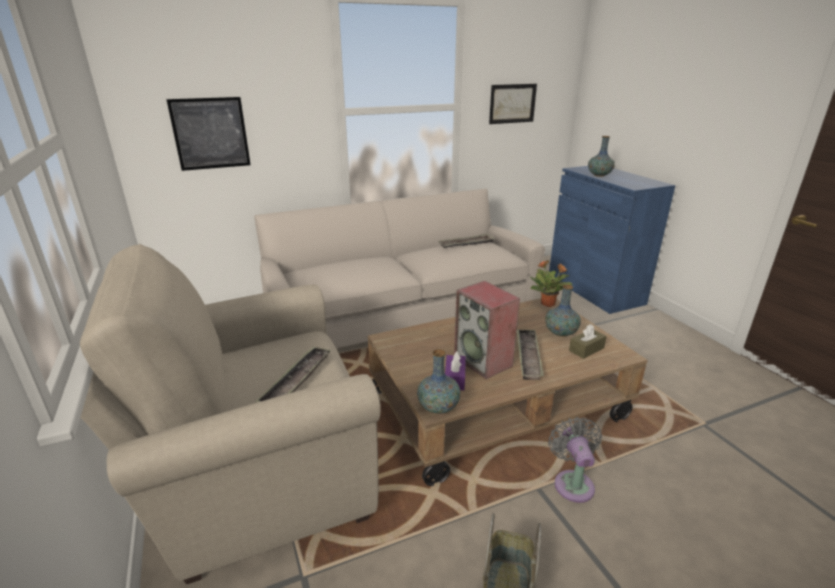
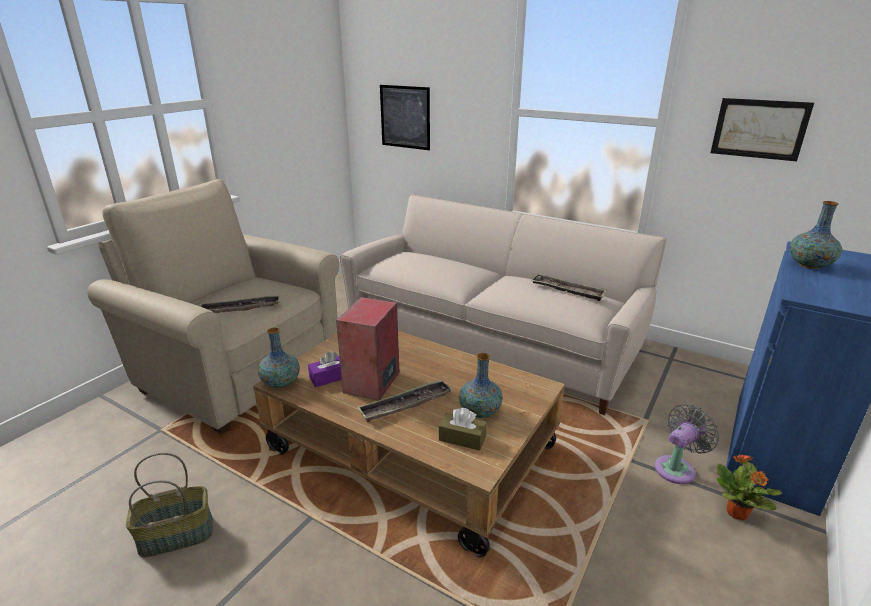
camera: 55 degrees right, 0 degrees up
potted plant [530,260,572,307] -> potted plant moved to [717,454,782,520]
grey fan [548,417,602,503] -> grey fan moved to [655,404,719,484]

